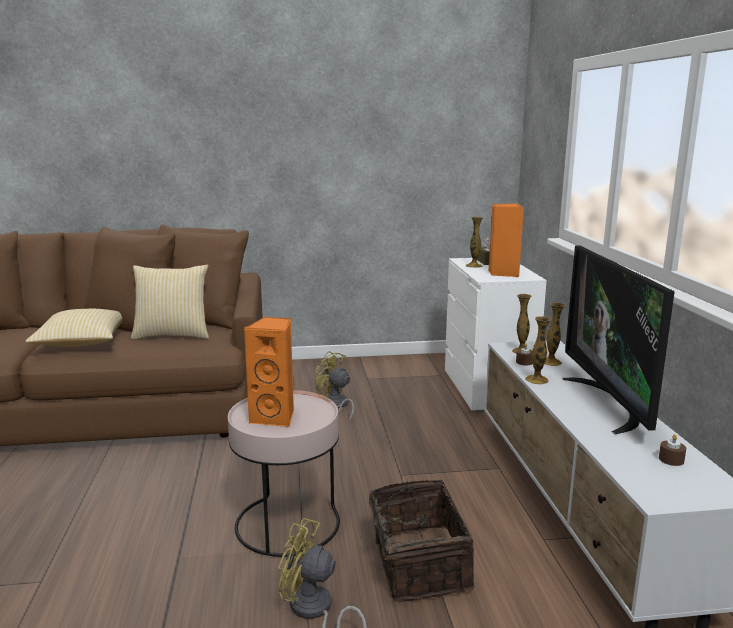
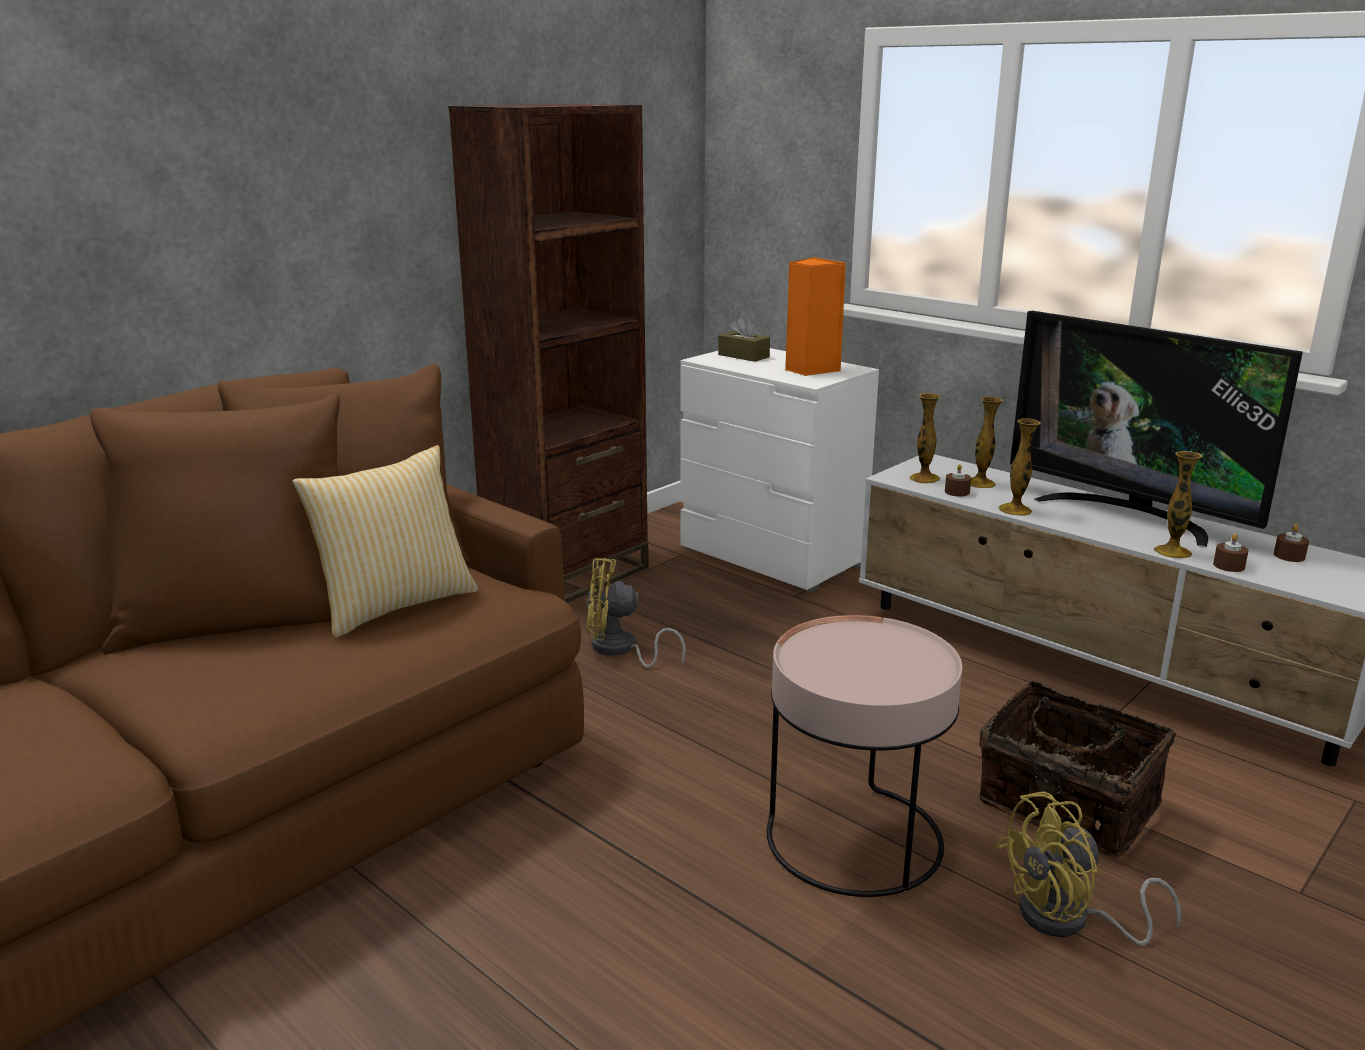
camera: 40 degrees left, 5 degrees up
pillow [25,309,123,347] -> none
orange speaker [244,317,294,427] -> none
vase [466,217,483,268] -> vase moved to [1154,451,1203,559]
none -> brown bookcase [449,104,649,603]
none -> brown candle [1213,534,1249,572]

